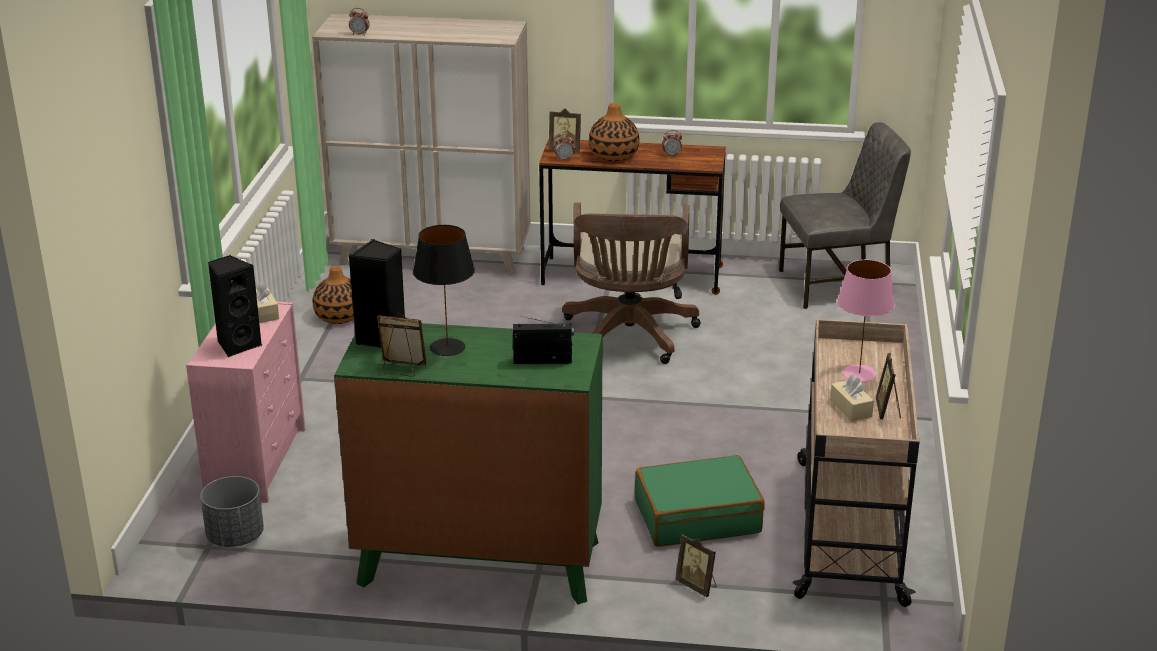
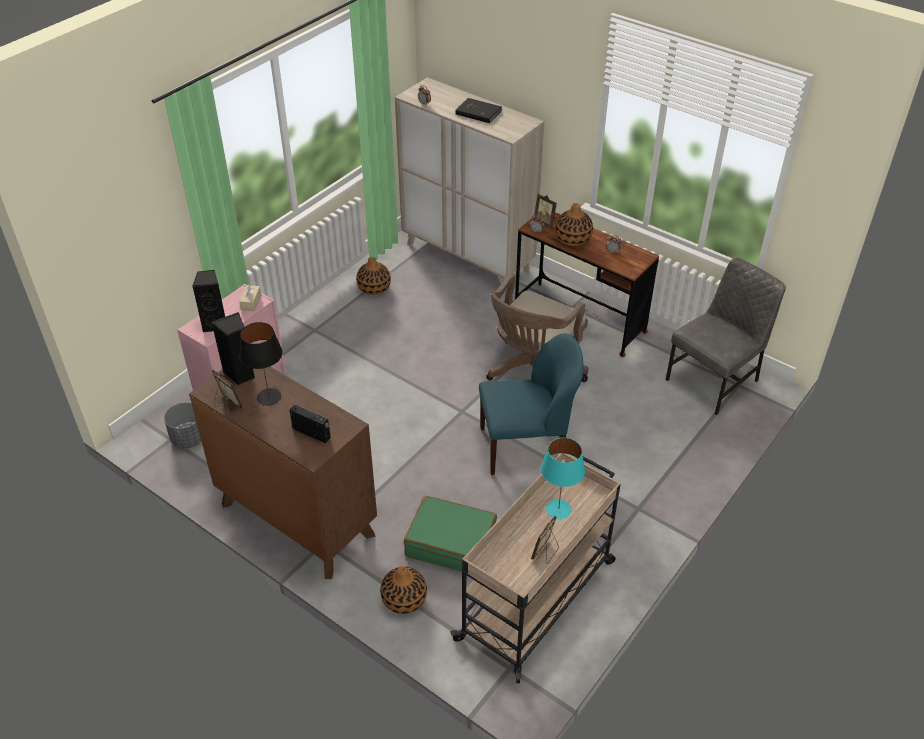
camera: 30 degrees right, 15 degrees up
green dresser [334,323,602,604] -> brown dresser [189,367,377,579]
picture frame [675,534,717,597] -> vase [380,566,427,614]
grey chair [779,122,911,309] -> grey chair turned 60 degrees counterclockwise [666,258,786,415]
beige tissue box [830,374,874,421] -> none
pink table lamp [837,260,895,382] -> turquoise table lamp [541,438,585,519]
none -> black book [456,98,502,123]
none -> blue chair [479,334,583,475]

